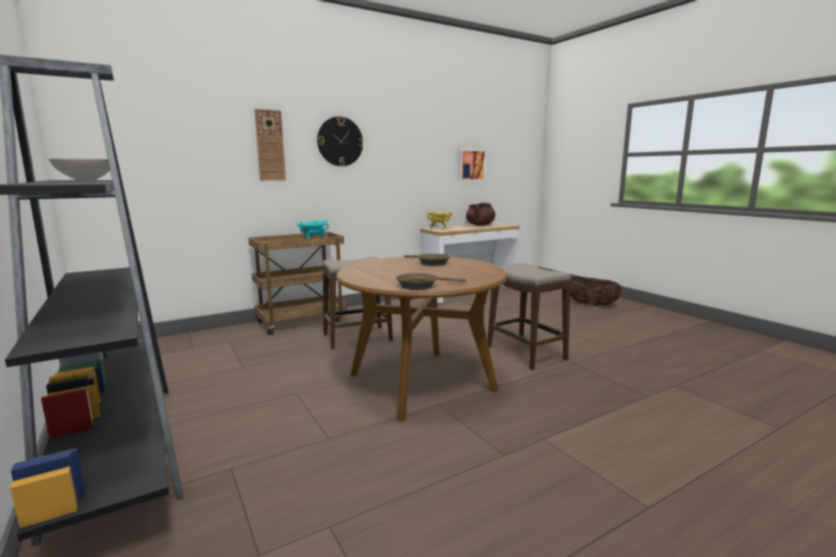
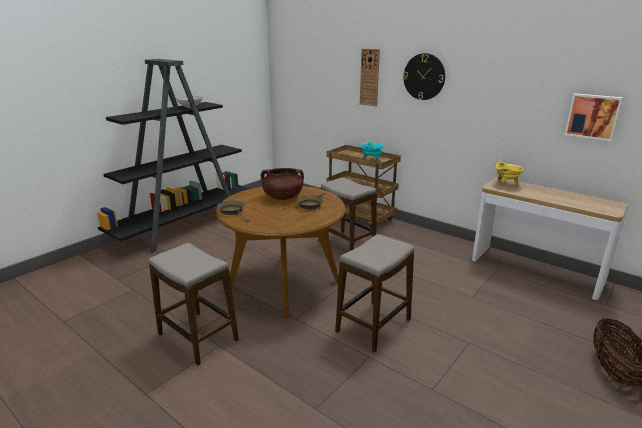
camera: 70 degrees right, 10 degrees up
brown cooking pot [466,203,495,226] -> brown cooking pot moved to [261,168,304,200]
none -> stool [149,243,239,366]

